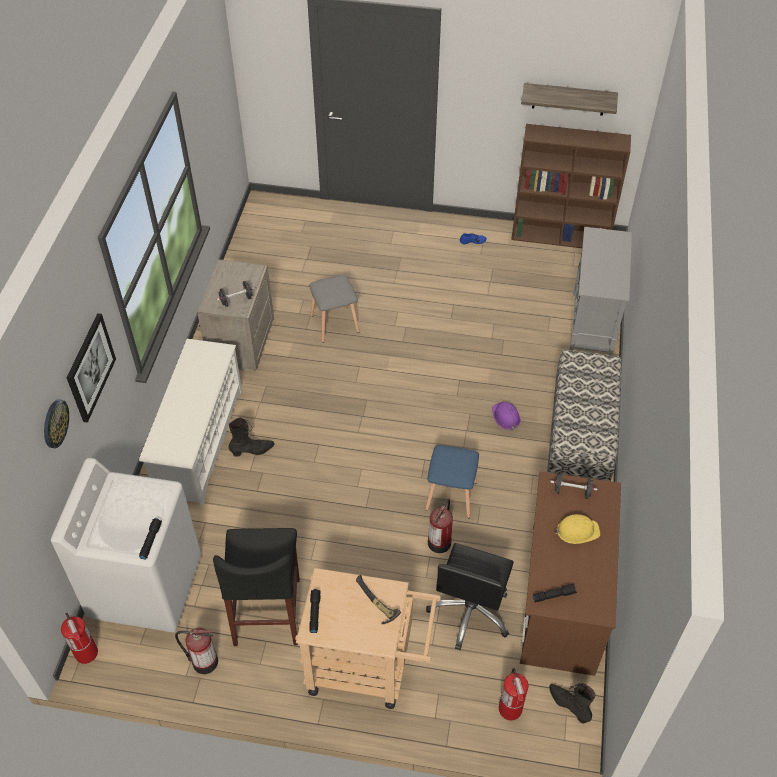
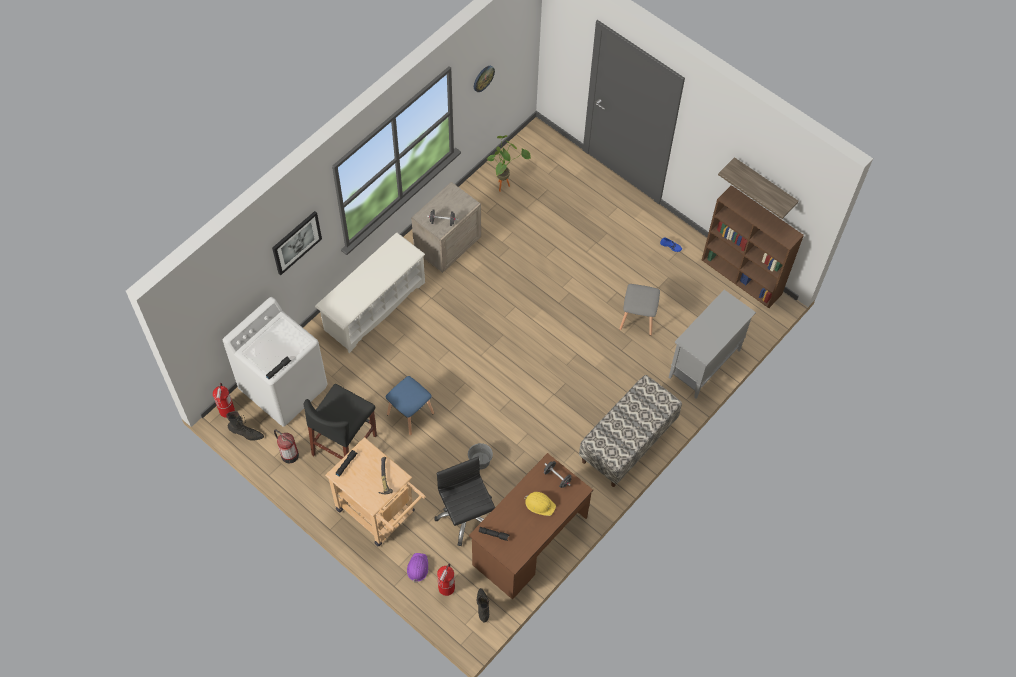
camera: 30 degrees right, 10 degrees up
wall clock [44,399,69,448] -> wall clock moved to [474,66,495,92]
black boot [229,418,275,457] -> black boot moved to [226,411,264,441]
grey stool [309,274,360,343] -> grey stool moved to [619,284,660,336]
blue stool [425,445,479,518] -> blue stool moved to [386,376,434,435]
black office chair [426,543,514,650] -> black office chair turned 105 degrees clockwise [434,457,495,546]
fire extinguisher [428,498,453,553] -> grey bucket [468,443,493,469]
purple hard hat [492,401,521,431] -> purple hard hat moved to [407,553,428,583]
none -> potted plant [487,135,531,192]

